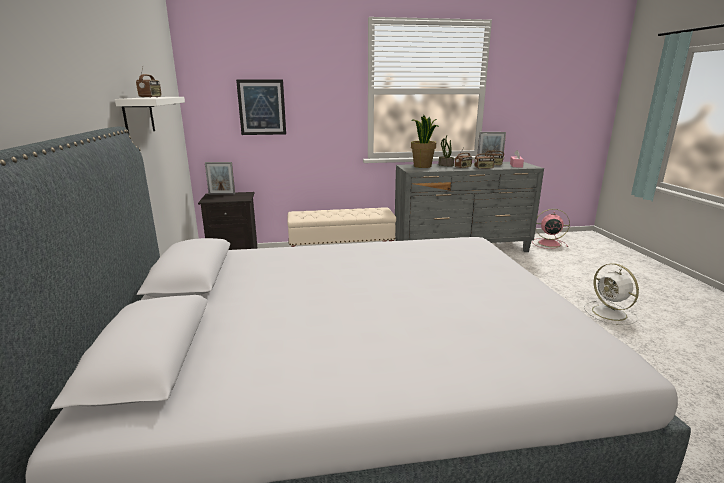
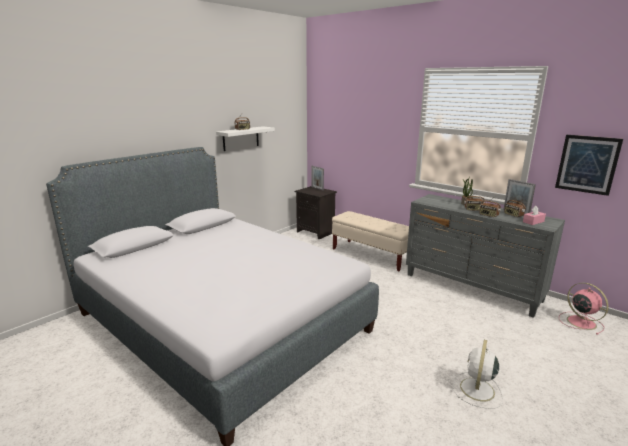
camera: 50 degrees right, 0 degrees up
picture [236,80,286,135] -> picture moved to [555,135,623,196]
potted plant [411,115,439,168] -> none

